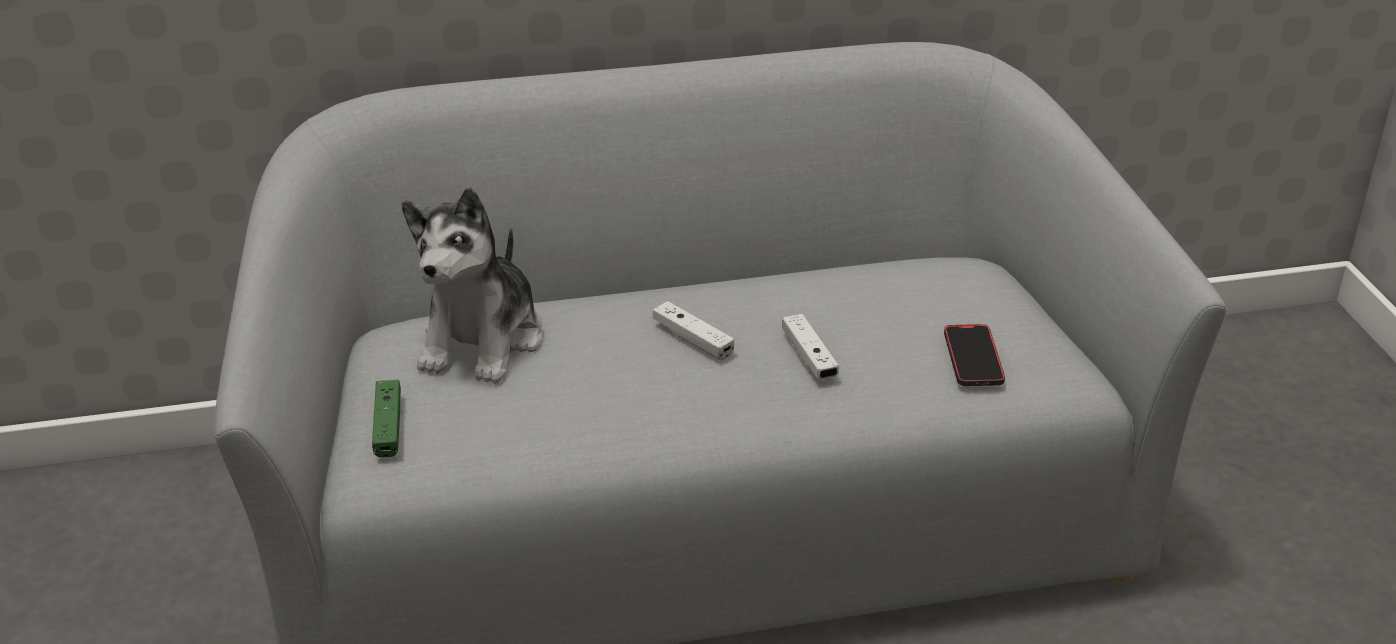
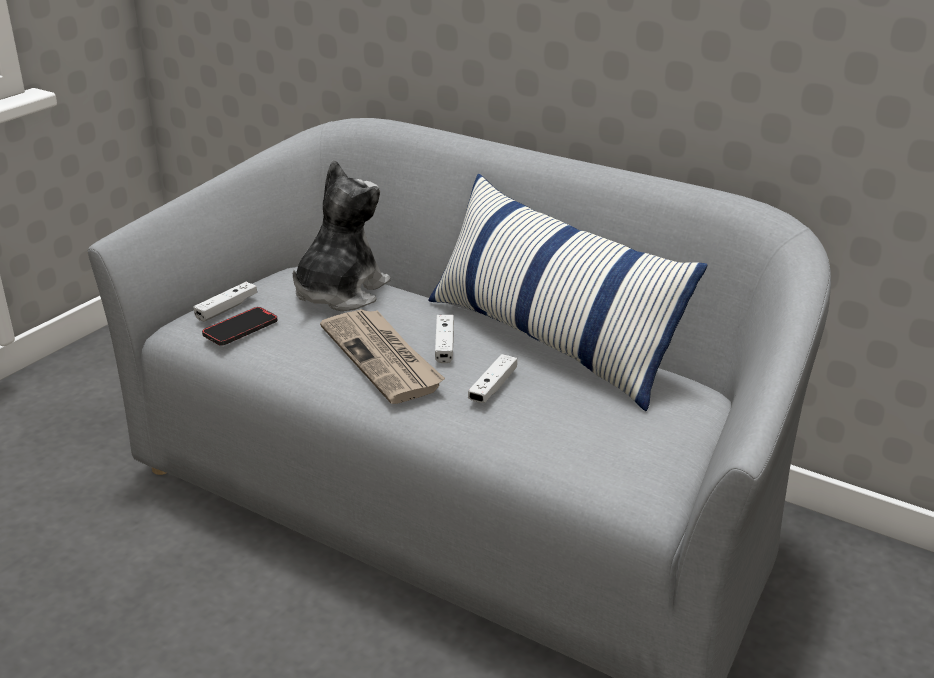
camera: 45 degrees right, 5 degrees down
green game controller [372,380,401,458] -> white game controller [193,282,257,322]
plush toy [402,187,542,384] -> plush toy turned 150 degrees clockwise [293,160,391,311]
phone [944,324,1005,386] -> phone moved to [202,307,278,346]
none -> newspaper [320,309,445,404]
none -> pillow [428,174,708,411]

